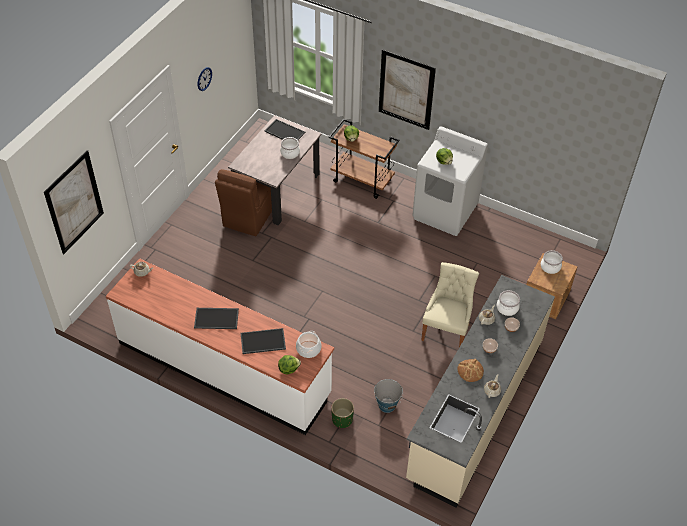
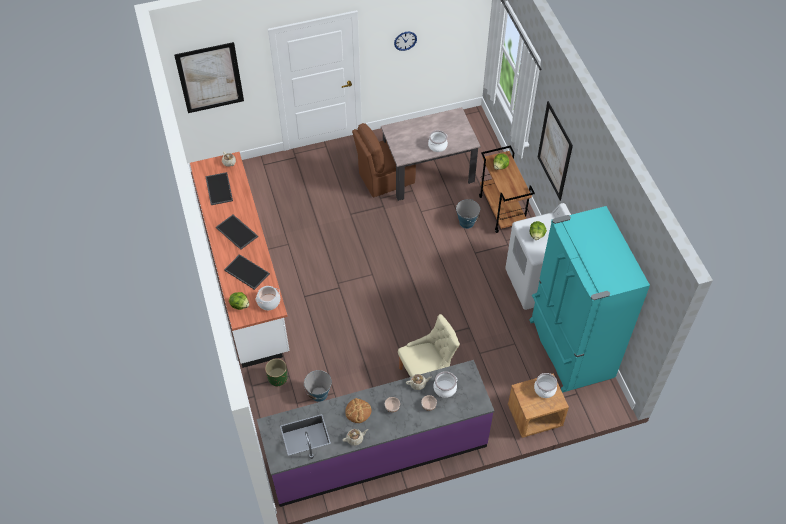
camera: 45 degrees right, 5 degrees up
tray [265,119,305,140] -> tray moved to [205,172,233,205]
beige counter [406,275,555,507] -> purple counter [257,360,494,507]
none -> bucket [456,199,480,229]
none -> turquoise fridge [529,206,650,393]

